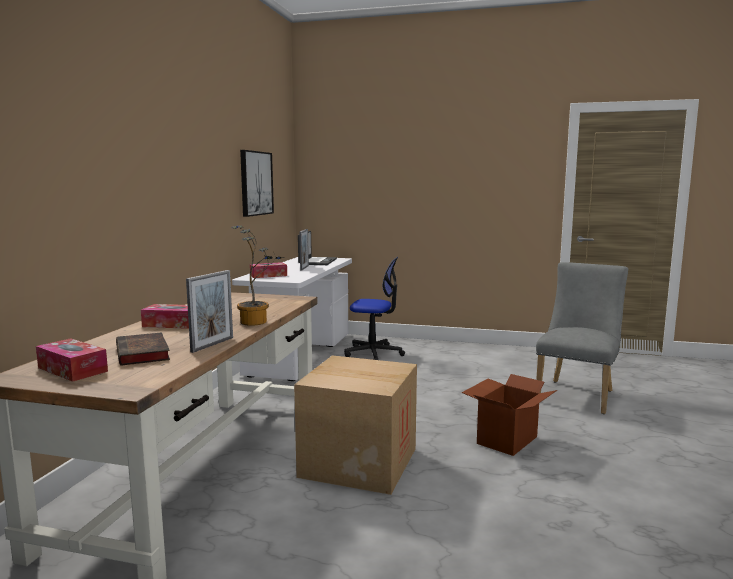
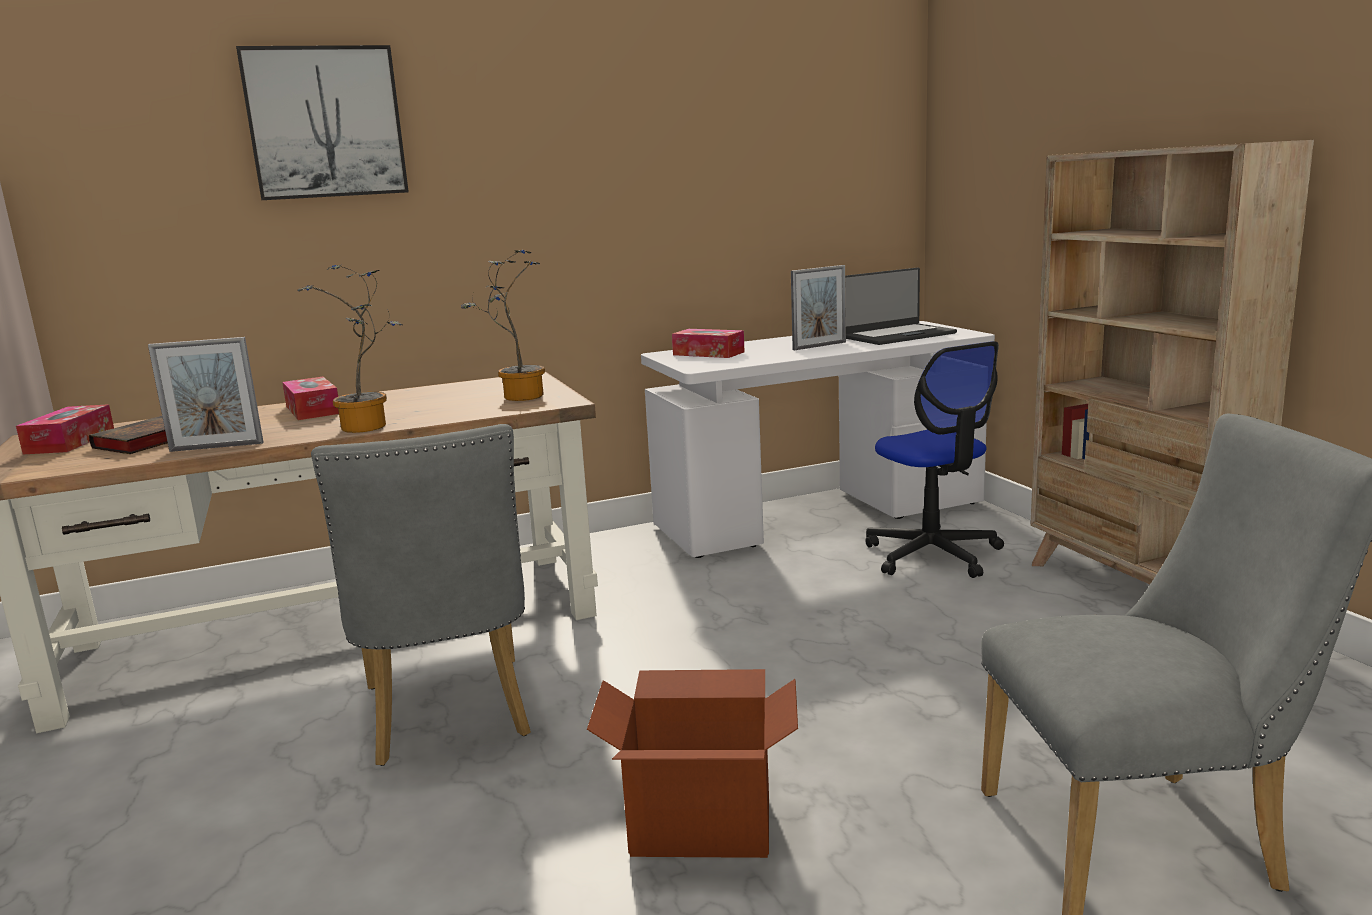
camera: 55 degrees right, 5 degrees up
picture [240,150,274,217] -> picture moved to [236,45,409,200]
cardboard box [294,355,417,495] -> grey chair [311,424,531,766]
none -> potted plant [461,250,545,401]
none -> beige bookcase [1030,140,1314,584]

